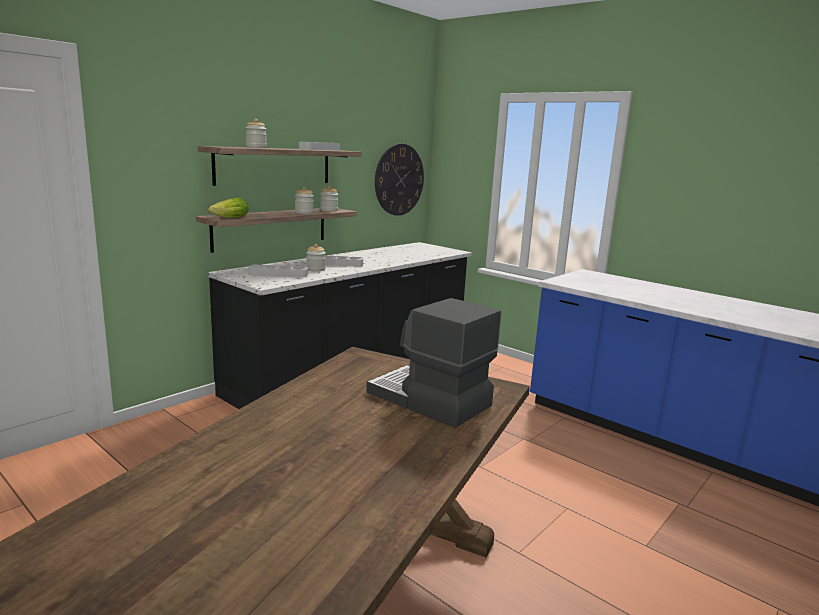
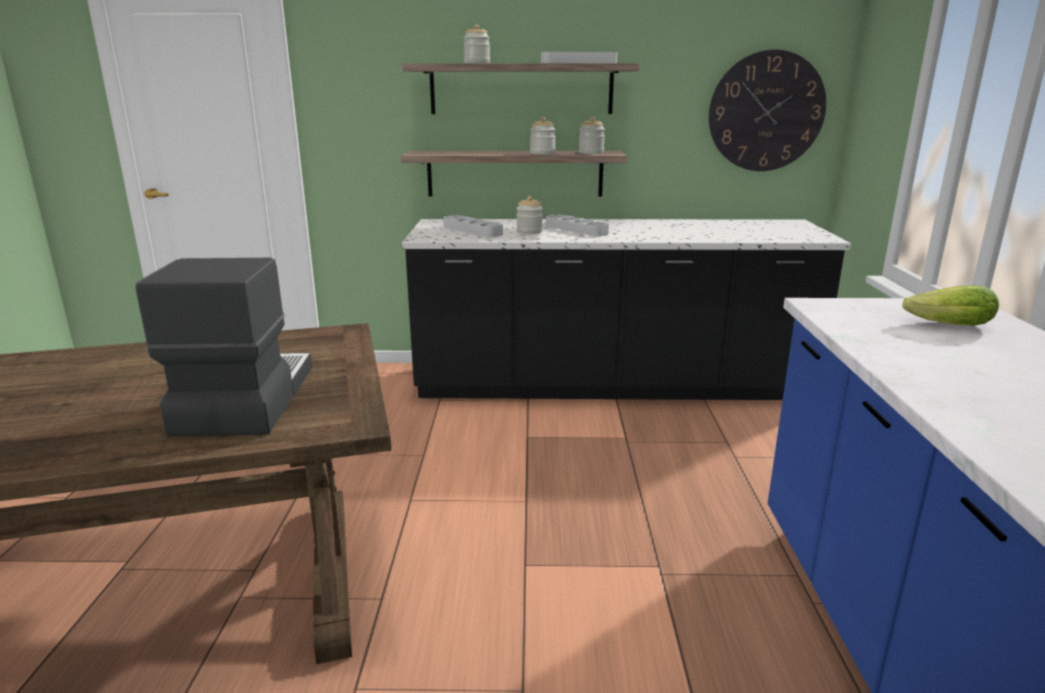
camera: 50 degrees right, 5 degrees up
lettuce [208,198,249,218] -> lettuce moved to [902,285,999,326]

